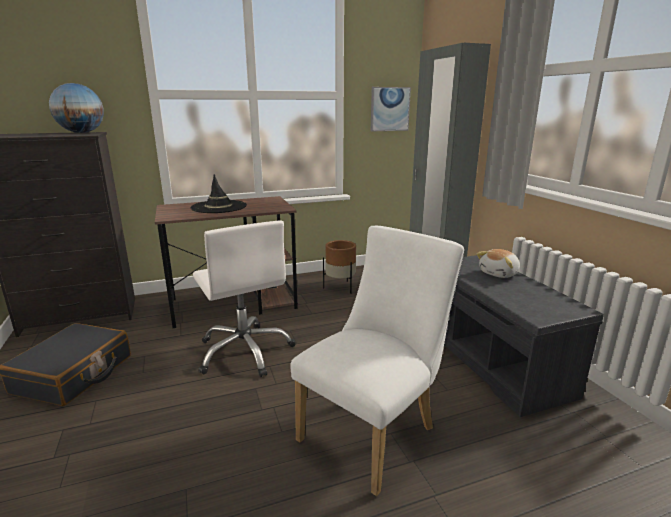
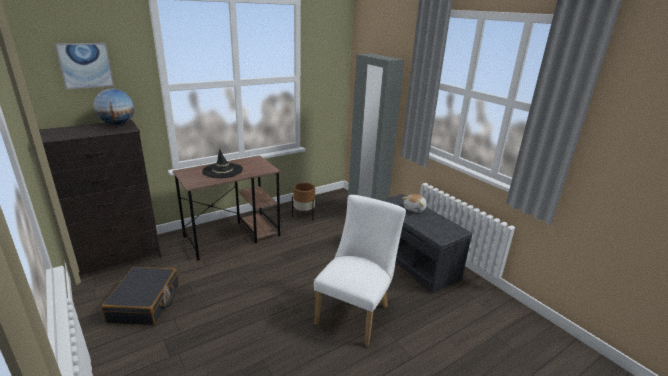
camera: 15 degrees left, 5 degrees up
white office chair [193,221,296,377] -> none
picture [371,87,411,131] -> picture moved to [55,43,114,89]

